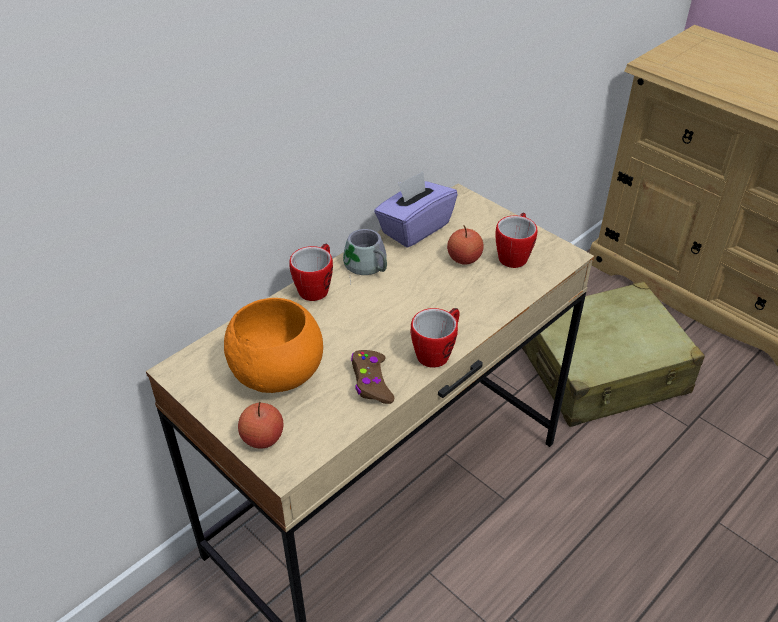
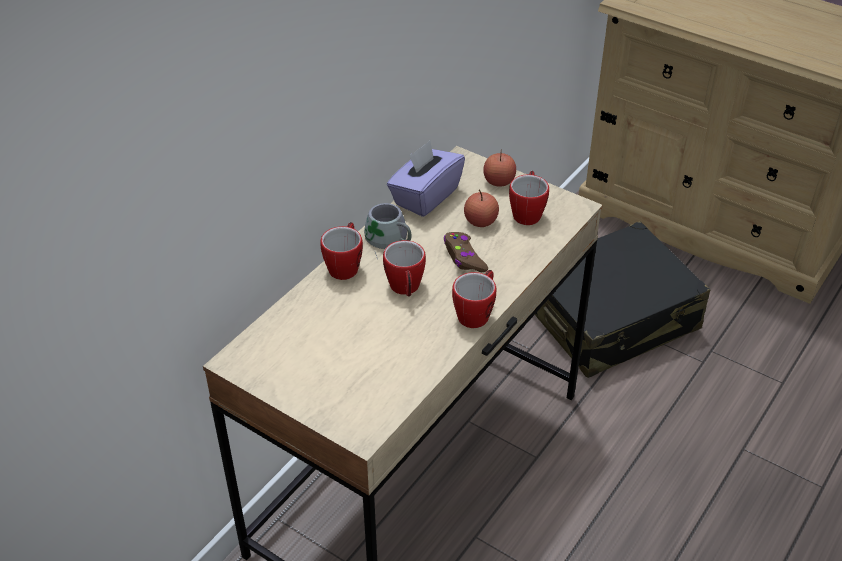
camera: 10 degrees left, 0 degrees up
orange bowl [224,298,323,393] -> none
apple [238,402,283,448] -> apple moved to [483,149,516,187]
brown game controller [351,350,394,404] -> brown game controller moved to [444,232,488,272]
beige suitcase [522,281,705,427] -> black suitcase [535,221,710,378]
none -> mug [383,240,426,296]

